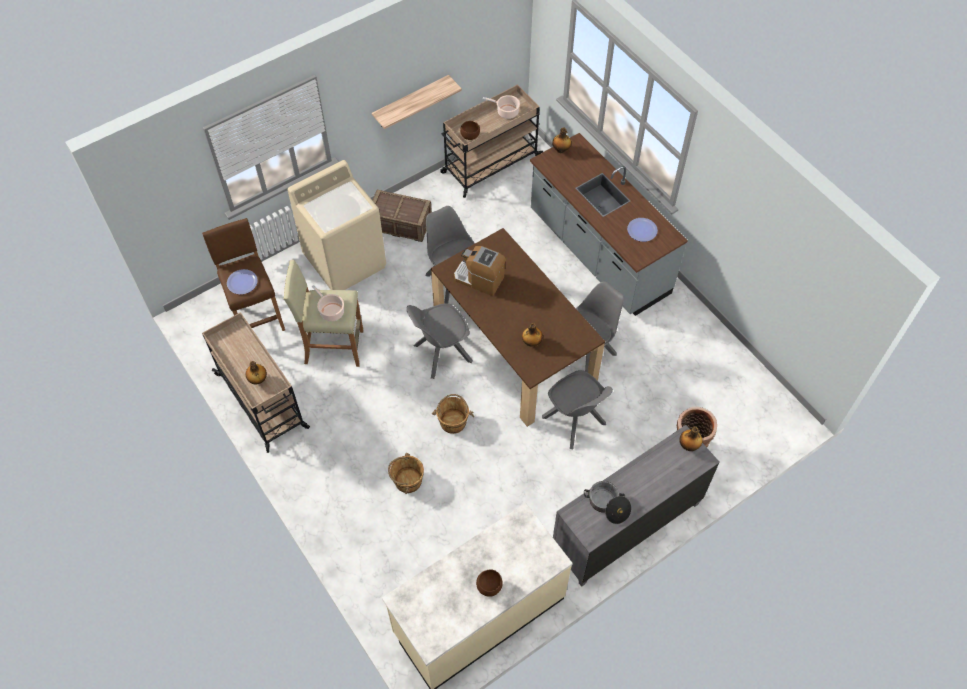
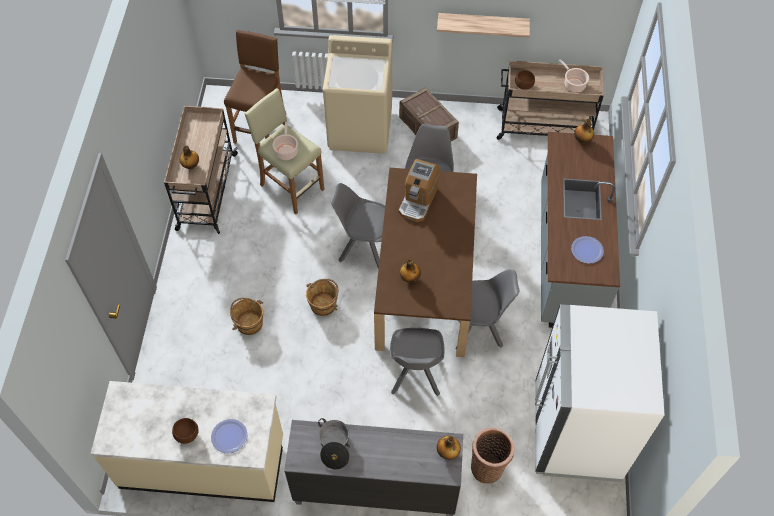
camera: 40 degrees right, 0 degrees up
plate [227,269,258,294] -> plate moved to [211,419,247,454]
coffee machine [454,246,506,296] -> coffee machine turned 135 degrees counterclockwise [399,159,439,222]
none -> white fridge [535,304,665,482]

